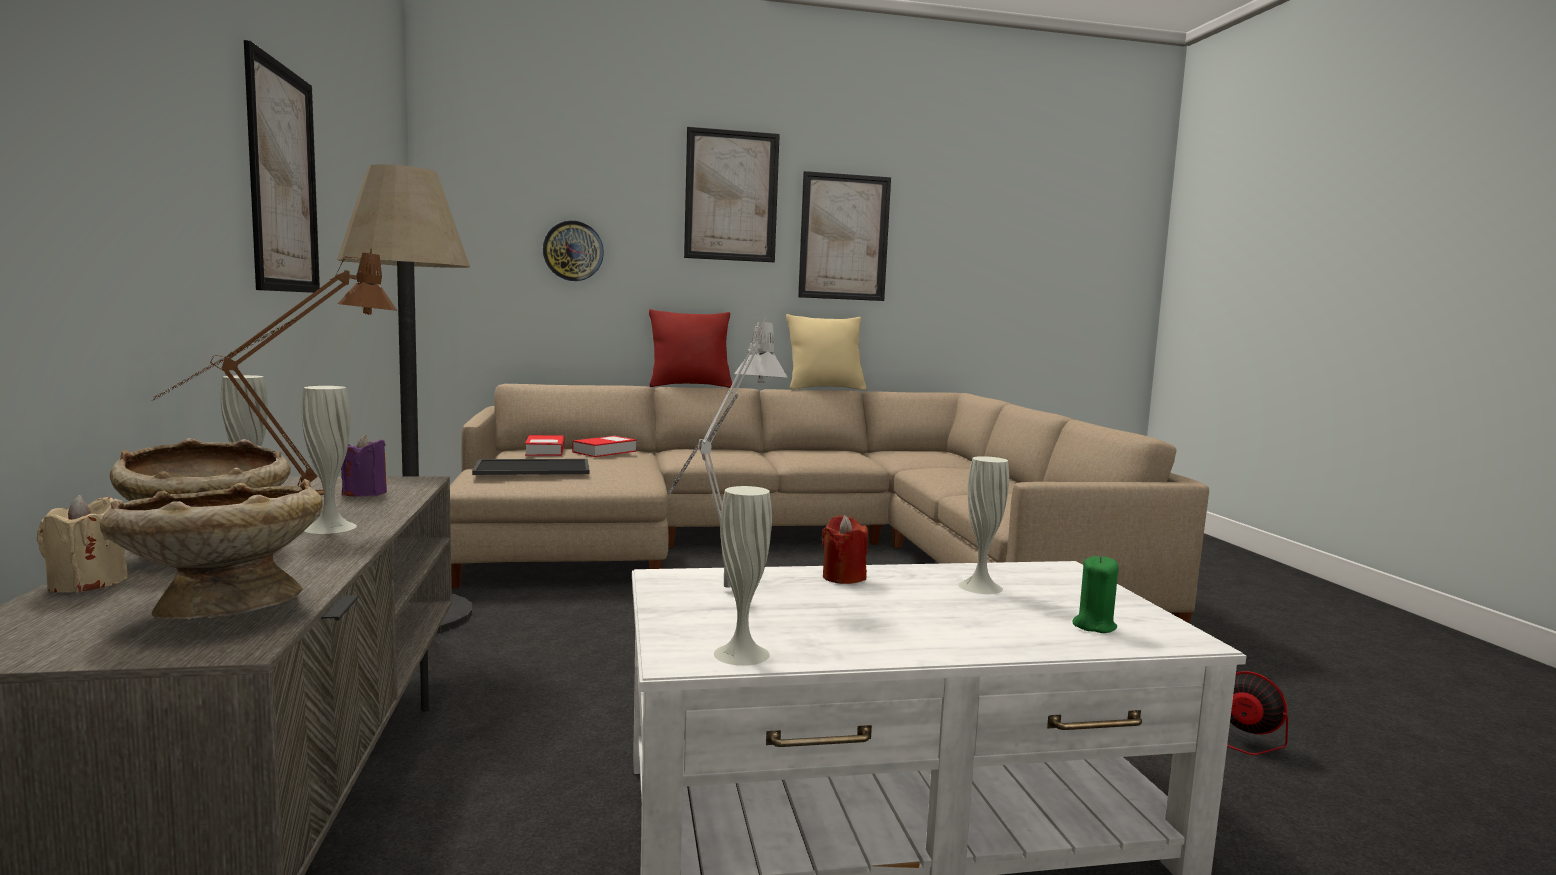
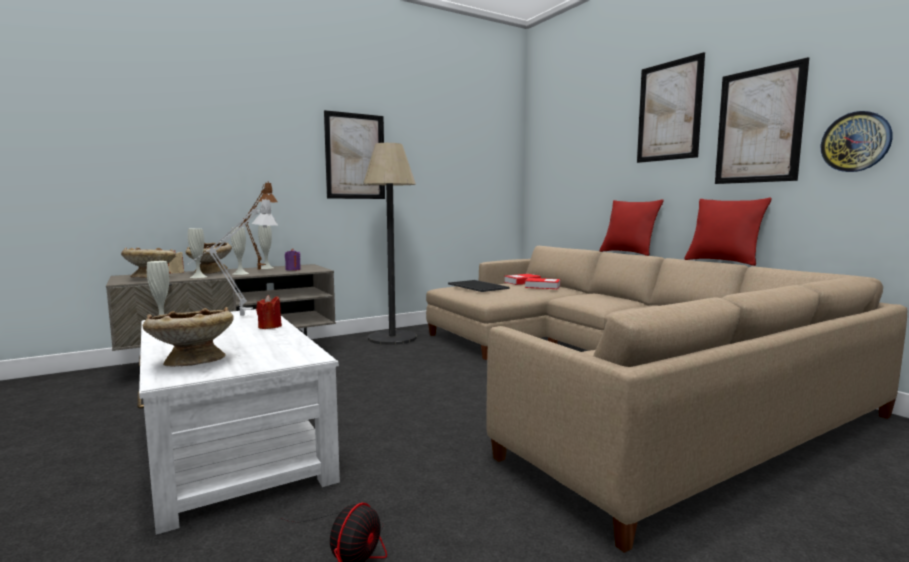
camera: 70 degrees right, 0 degrees up
wall clock [543,221,604,281] -> wall clock moved to [821,111,893,172]
beige pillow [786,314,867,391] -> red pillow [685,198,771,266]
white vase [958,456,1009,594] -> white vase moved to [188,228,208,278]
green candle [1072,555,1118,633] -> beige bowl [143,307,234,367]

